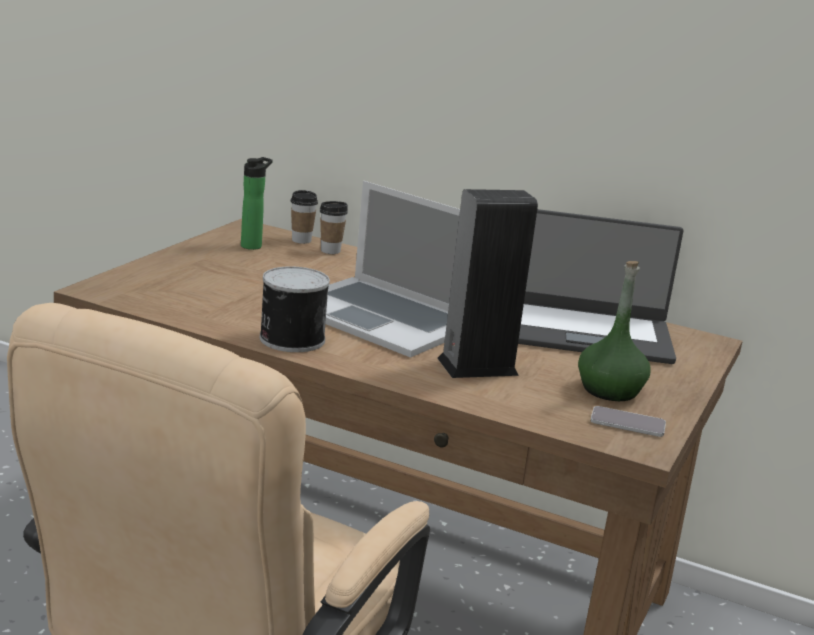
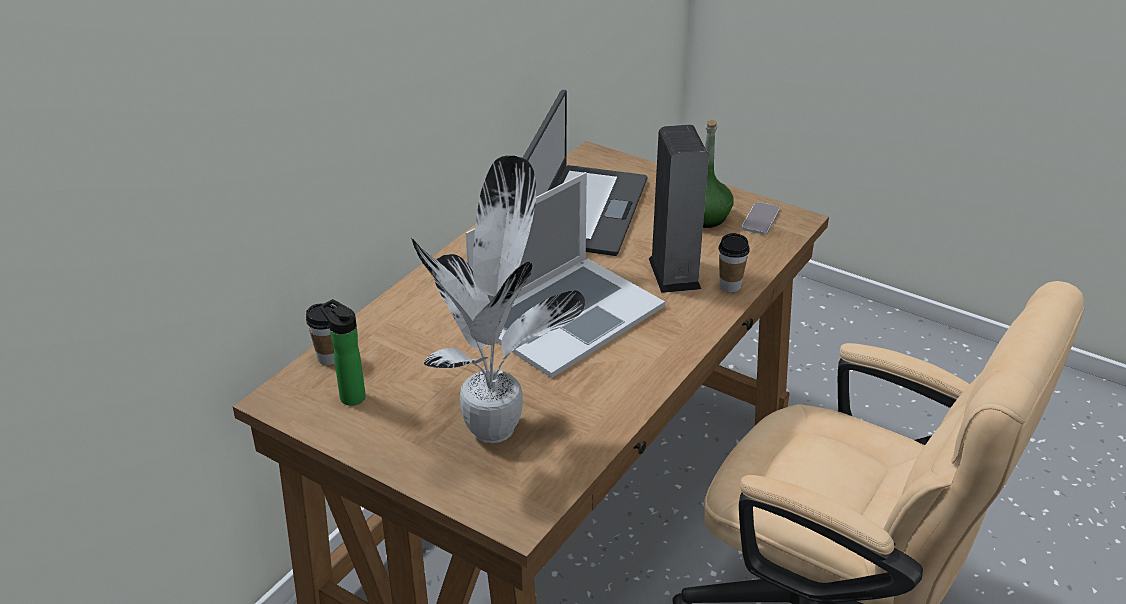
camera: 80 degrees left, 15 degrees up
can [260,266,330,352] -> none
cup [320,201,348,254] -> cup moved to [719,233,750,292]
none -> potted plant [411,155,585,444]

